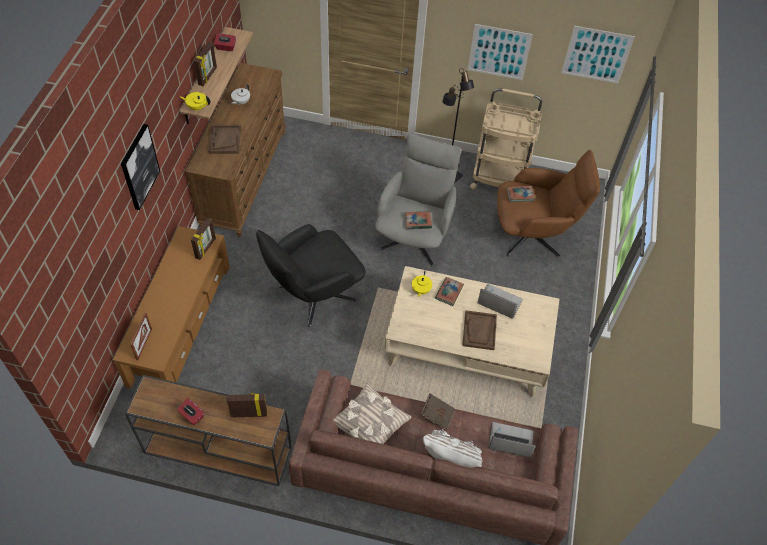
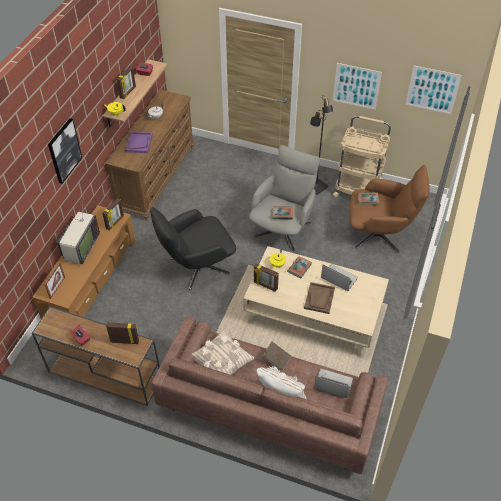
camera: 10 degrees right, 5 degrees down
brown tray [209,125,241,154] -> purple tray [125,132,153,153]
none -> television [57,207,100,264]
none -> picture frame [254,263,279,292]

